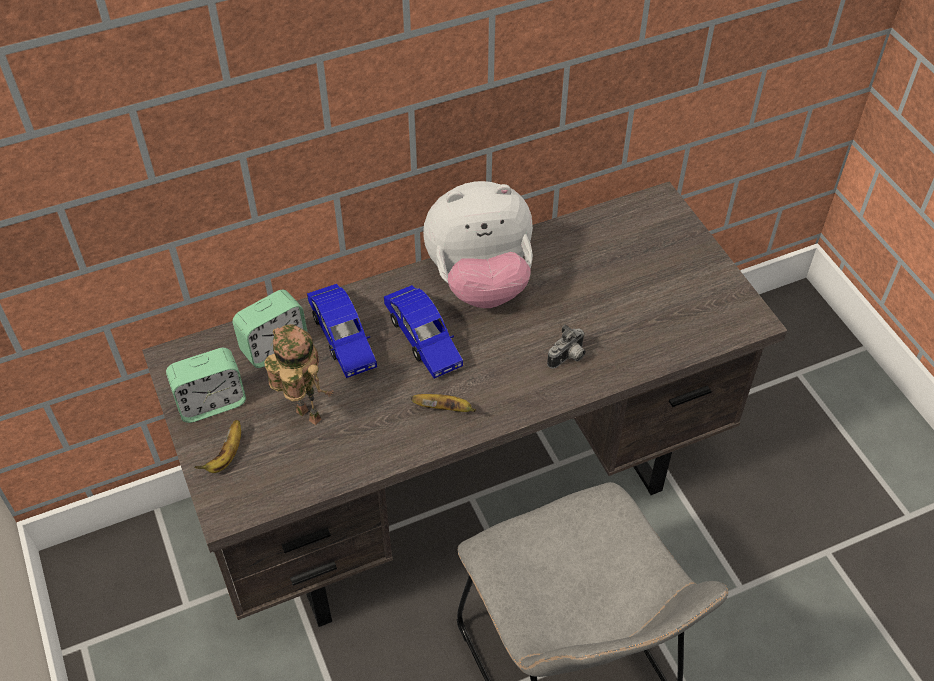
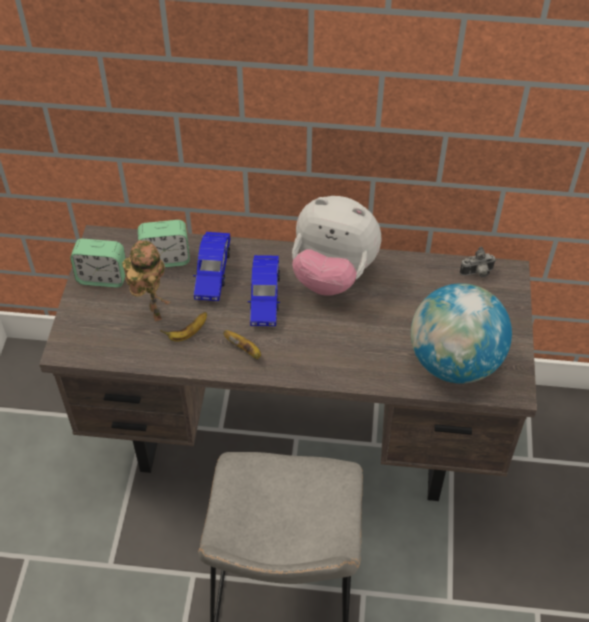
camera: 30 degrees right, 0 degrees up
banana [195,420,241,473] -> banana moved to [160,312,207,342]
camera [547,324,586,369] -> camera moved to [460,247,496,277]
none -> globe [411,283,512,384]

